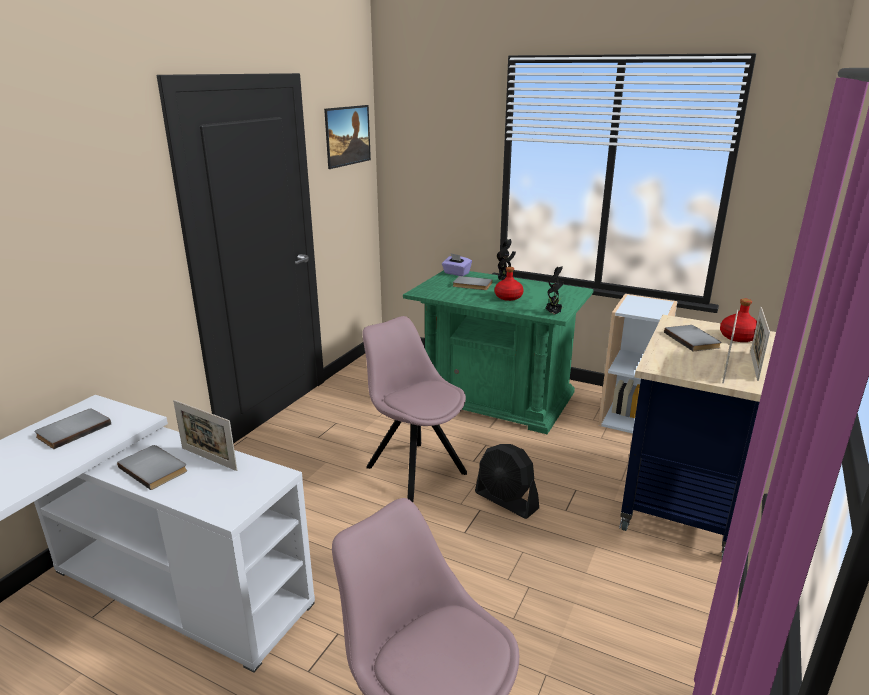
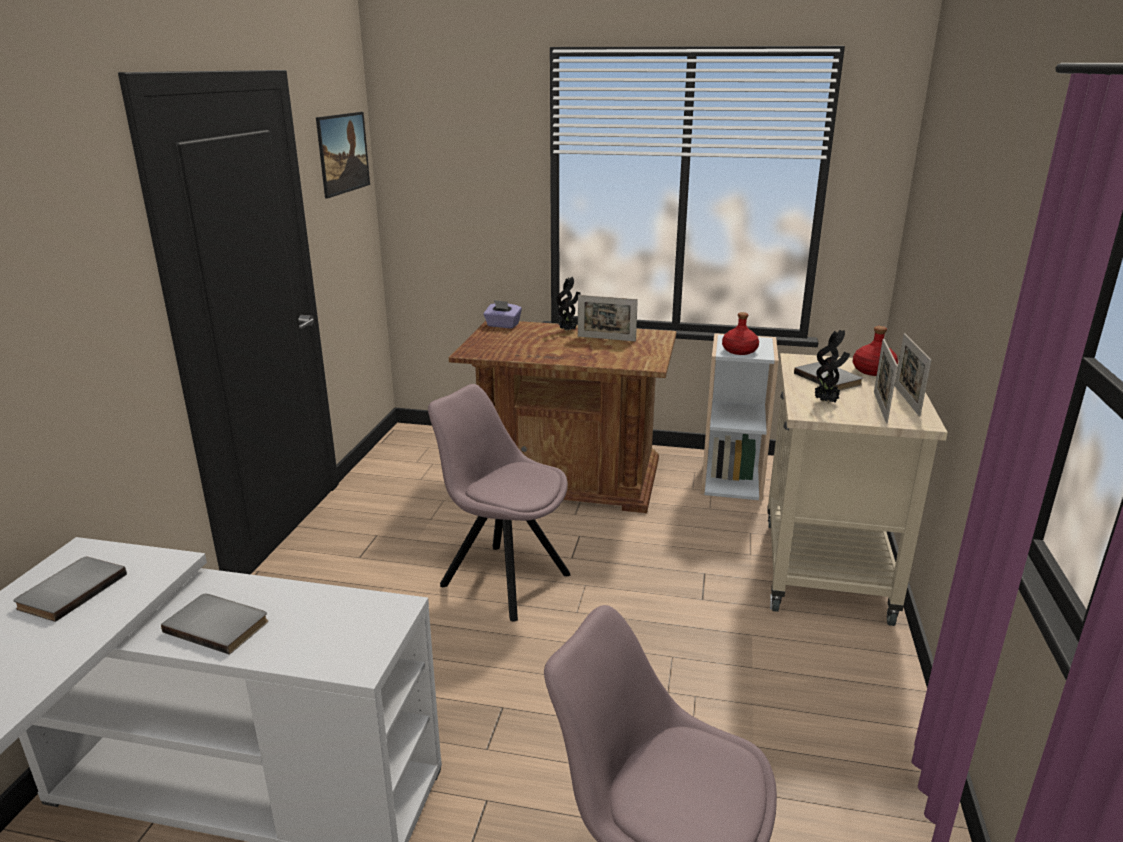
camera: 15 degrees left, 0 degrees up
picture frame [173,400,237,471] -> picture frame moved to [578,295,638,341]
green cabinet [403,270,594,434] -> brown cabinet [449,321,676,513]
grey book [453,276,493,290] -> none
black fan [475,444,539,519] -> none
red bottle [495,267,524,301] -> red bottle moved to [722,312,759,355]
potted plant [545,266,564,315] -> potted plant moved to [814,330,850,403]
blue cart [619,315,776,558] -> beige cart [767,353,948,626]

